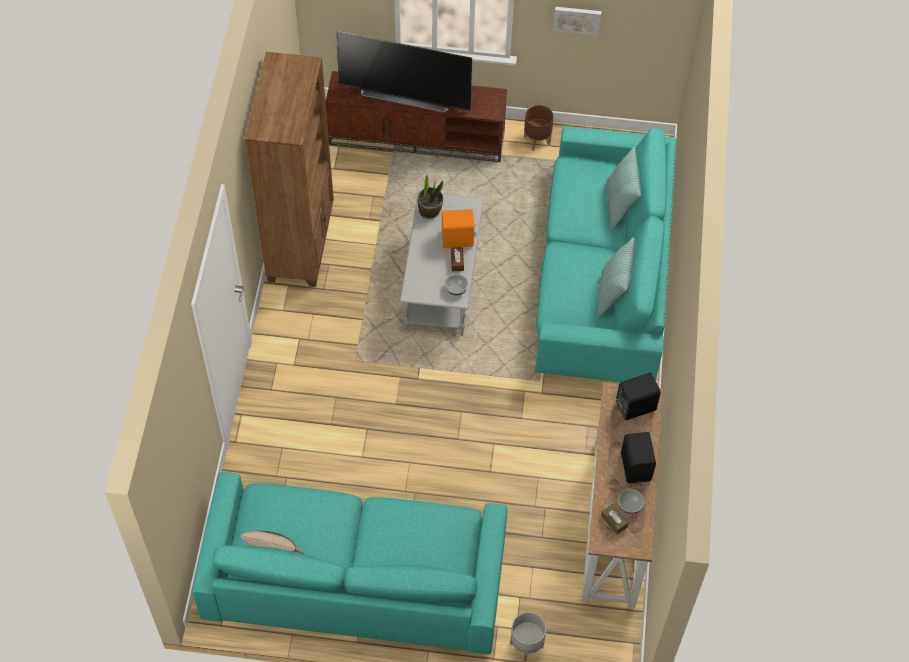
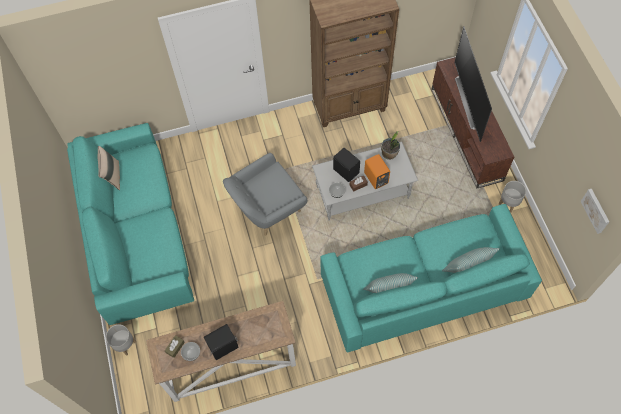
camera: 70 degrees right, 5 degrees up
brown planter [524,105,554,151] -> grey planter [499,181,526,213]
picture [553,7,601,36] -> picture moved to [580,189,609,234]
black speaker [616,373,661,420] -> black speaker moved to [333,148,360,182]
none -> grey armchair [223,153,307,236]

